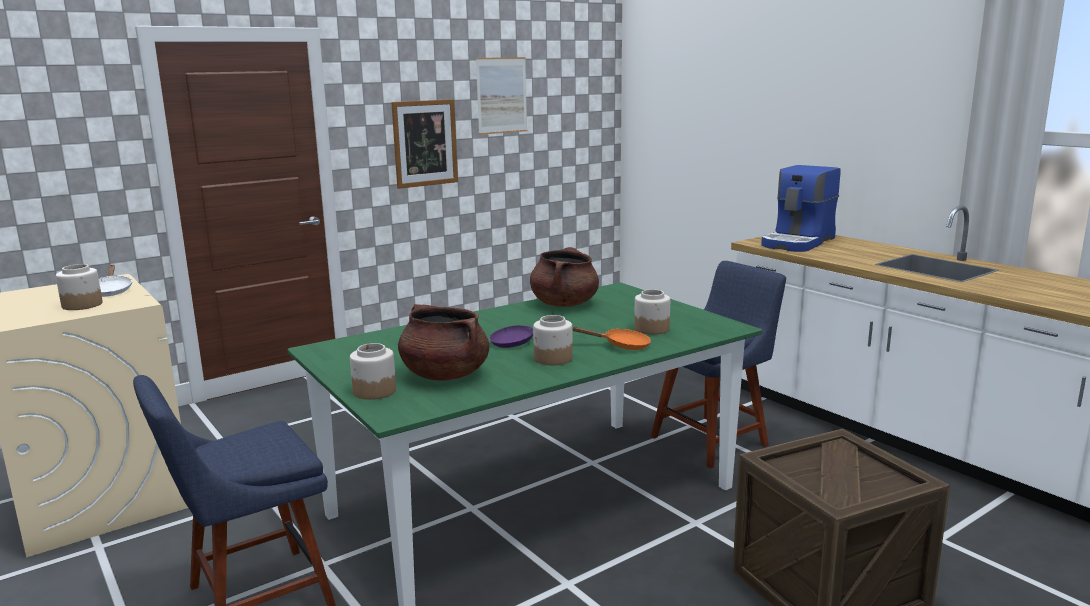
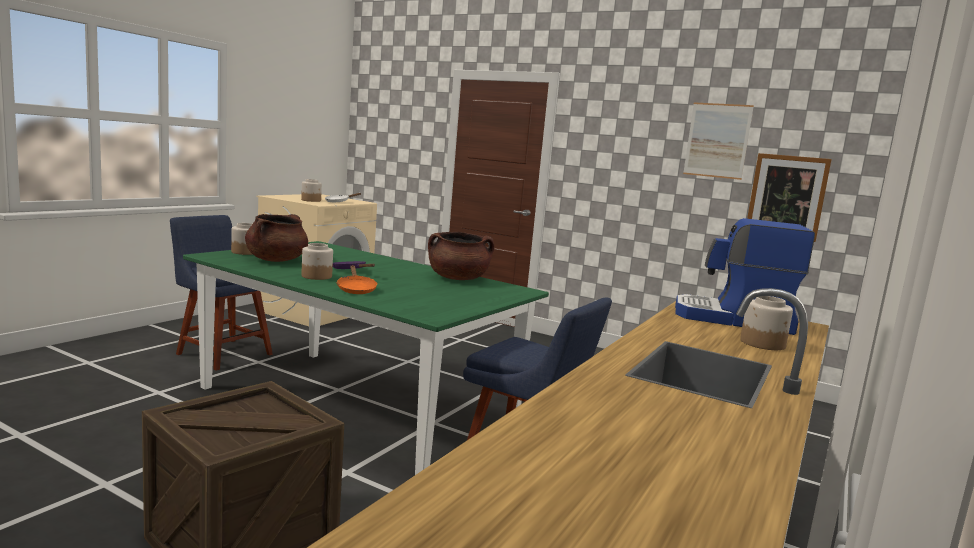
camera: 65 degrees right, 5 degrees down
picture [391,99,458,189] -> picture moved to [747,153,832,242]
jar [634,289,670,335] -> jar moved to [740,296,793,350]

